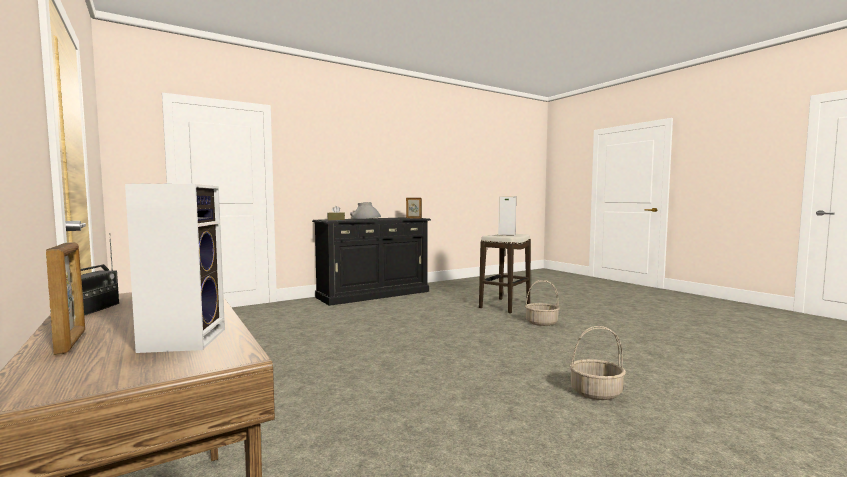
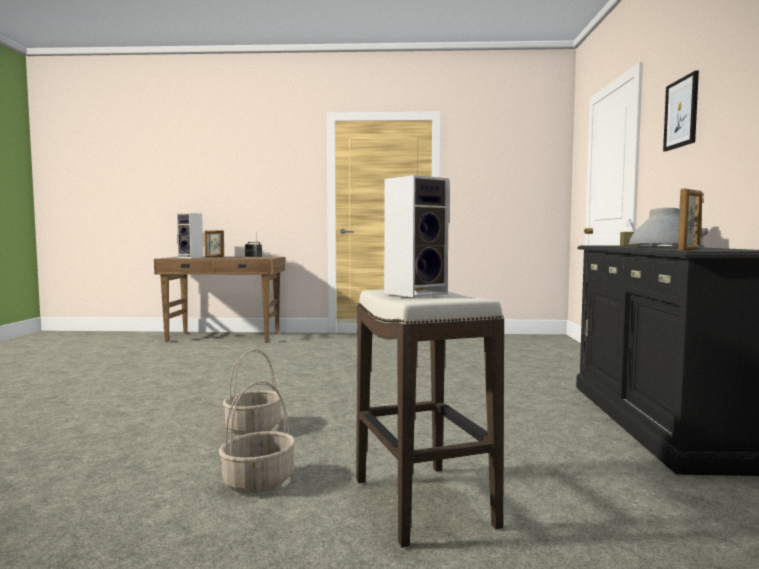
camera: 125 degrees right, 0 degrees up
basket [569,326,626,400] -> basket moved to [223,349,282,435]
none -> picture [663,71,699,151]

